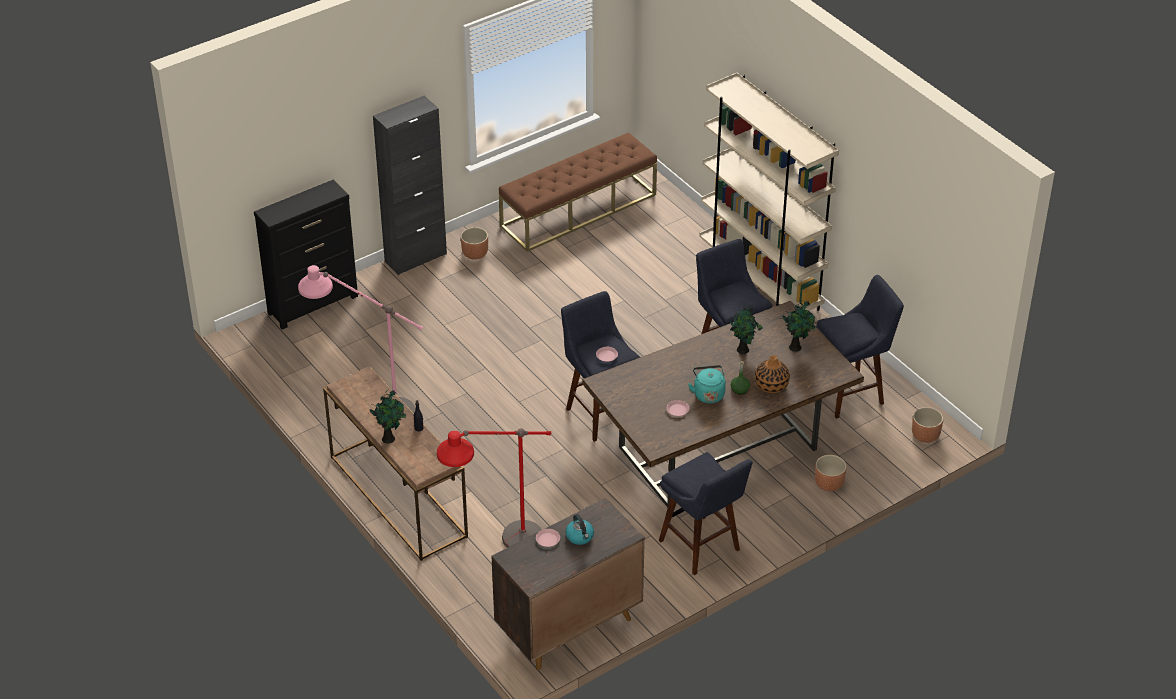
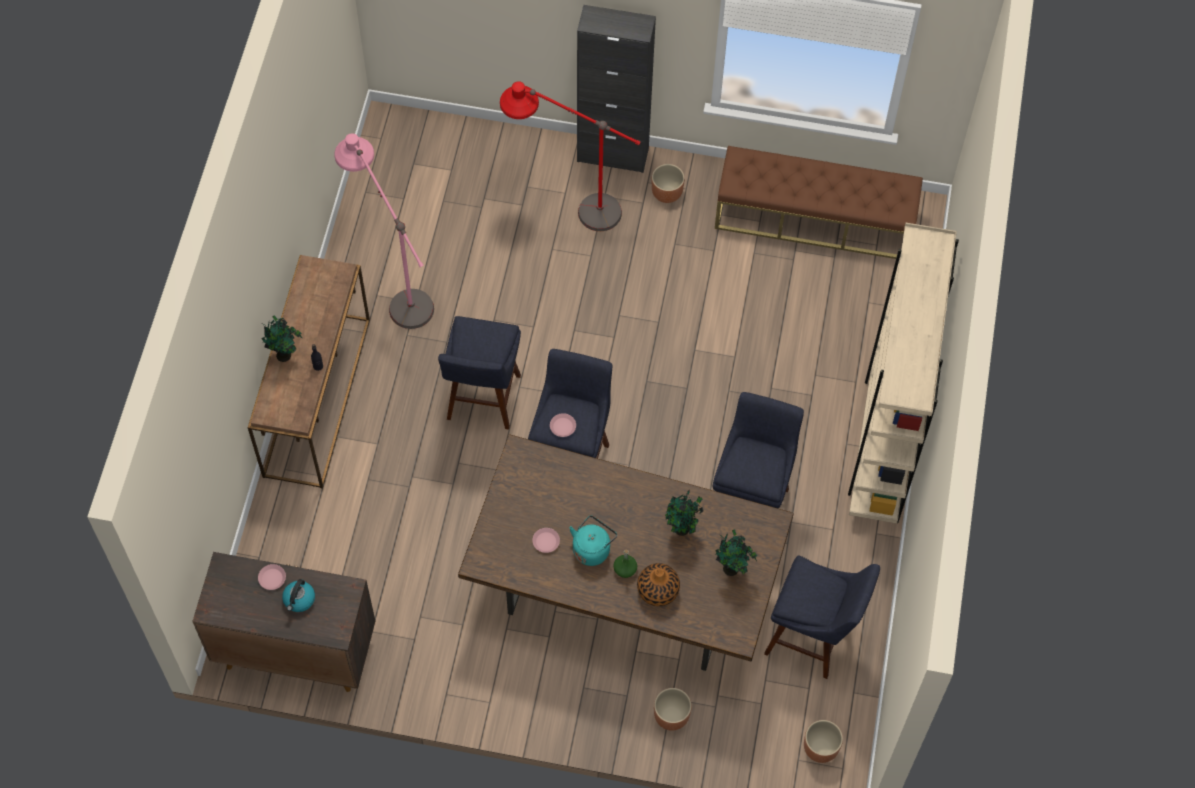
camera: 45 degrees right, 20 degrees up
black dresser [254,180,358,330] -> none
red floor lamp [437,428,551,548] -> red floor lamp moved to [500,81,641,231]
blue stool [659,452,752,575] -> blue stool moved to [438,316,521,430]

